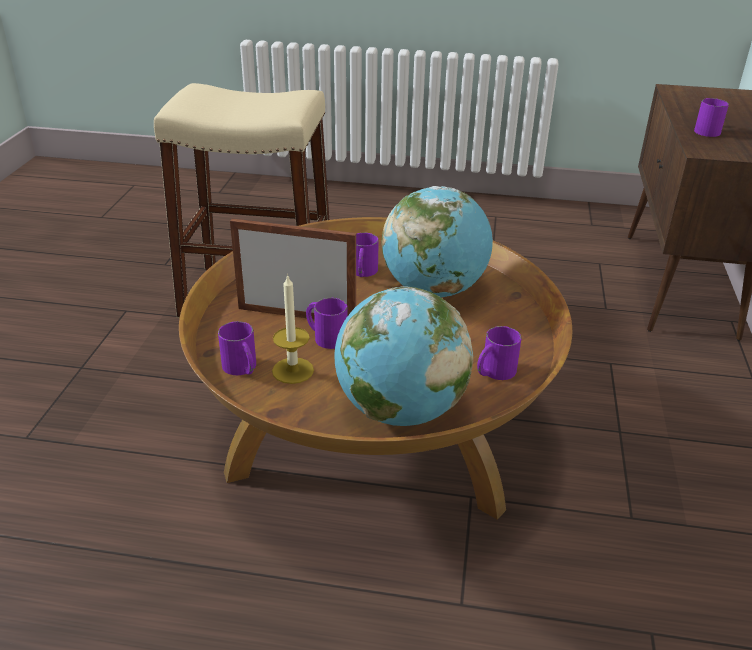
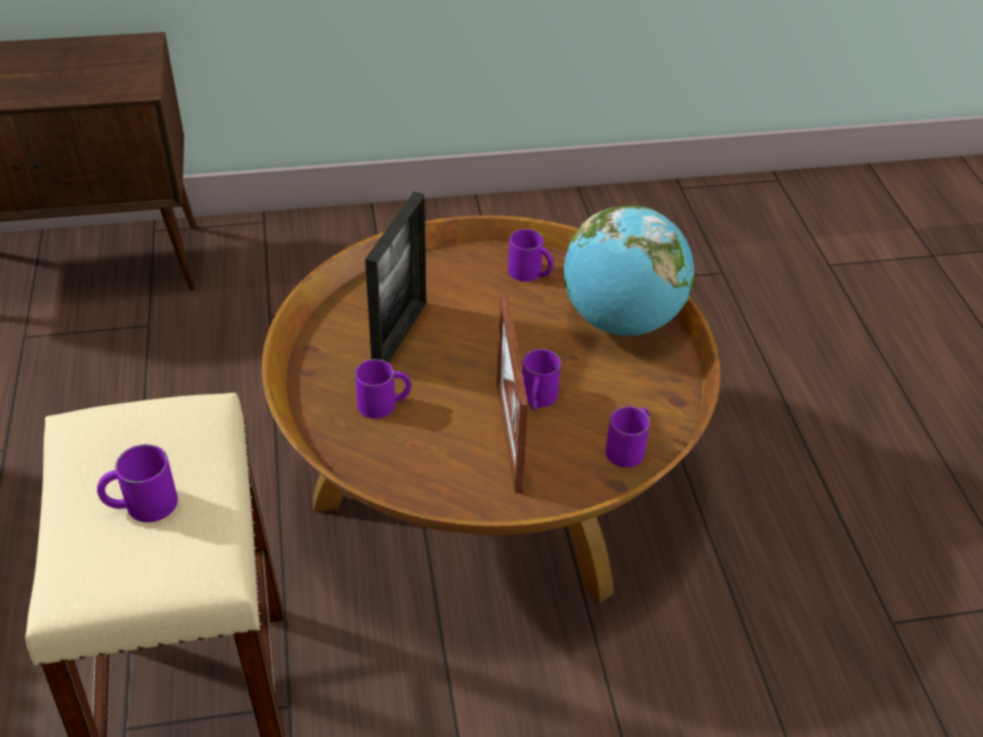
camera: 110 degrees left, 10 degrees up
candle [272,274,314,384] -> none
globe [382,186,493,297] -> picture frame [365,192,426,363]
purple mug [694,98,729,137] -> purple mug moved to [97,444,178,522]

